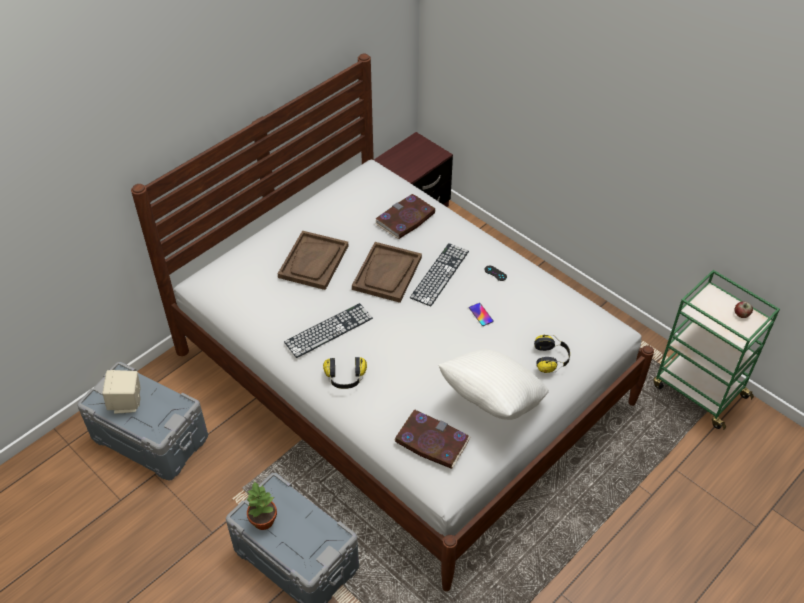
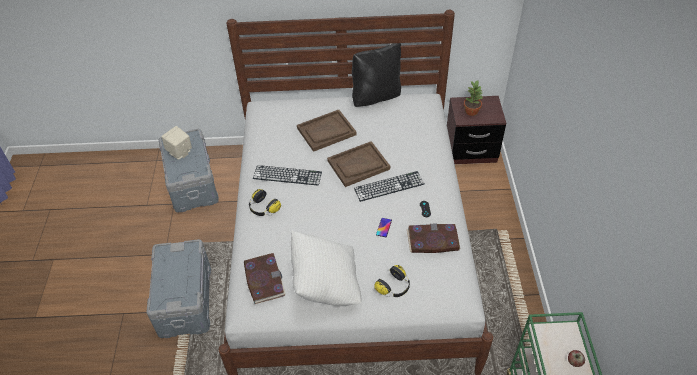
camera: 45 degrees right, 0 degrees up
potted plant [246,481,277,530] -> potted plant moved to [464,81,483,116]
book [375,194,435,239] -> book moved to [407,223,461,253]
none -> black pillow [352,43,401,107]

